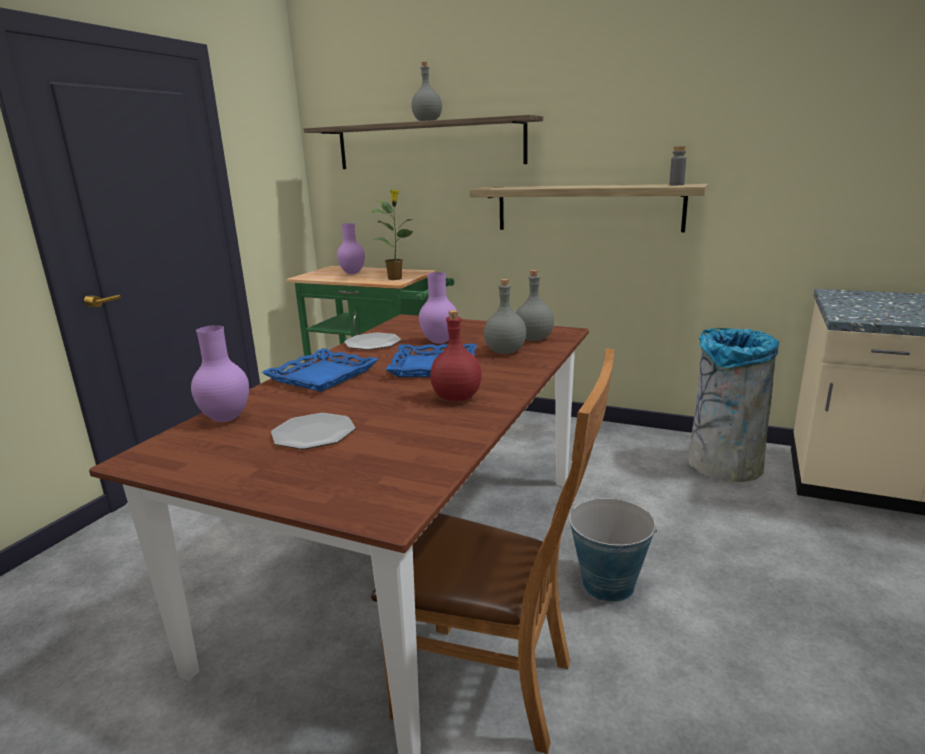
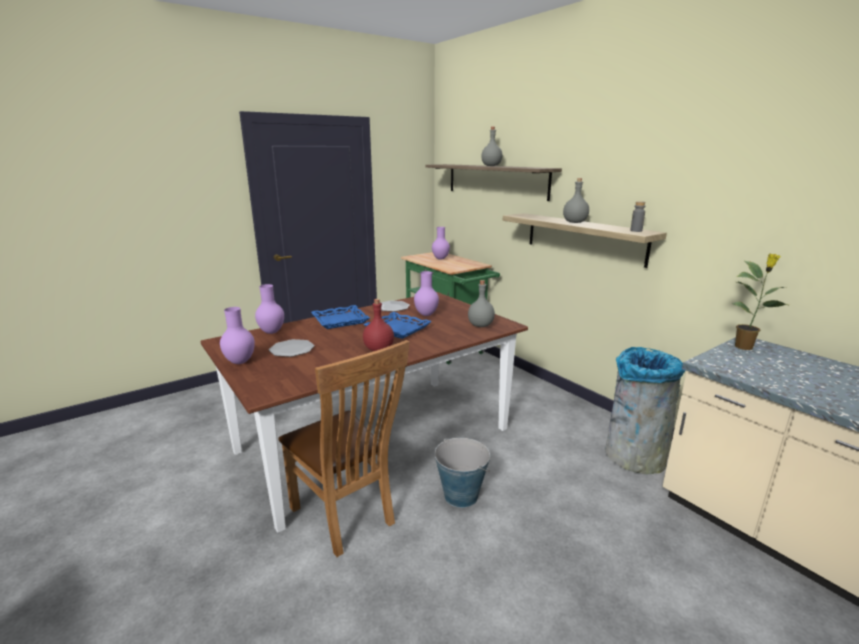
camera: 30 degrees right, 0 degrees up
potted plant [370,190,413,280] -> potted plant moved to [732,253,790,350]
grey bottle [484,279,526,354] -> grey bottle moved to [563,178,589,223]
none -> purple vase [220,307,255,364]

